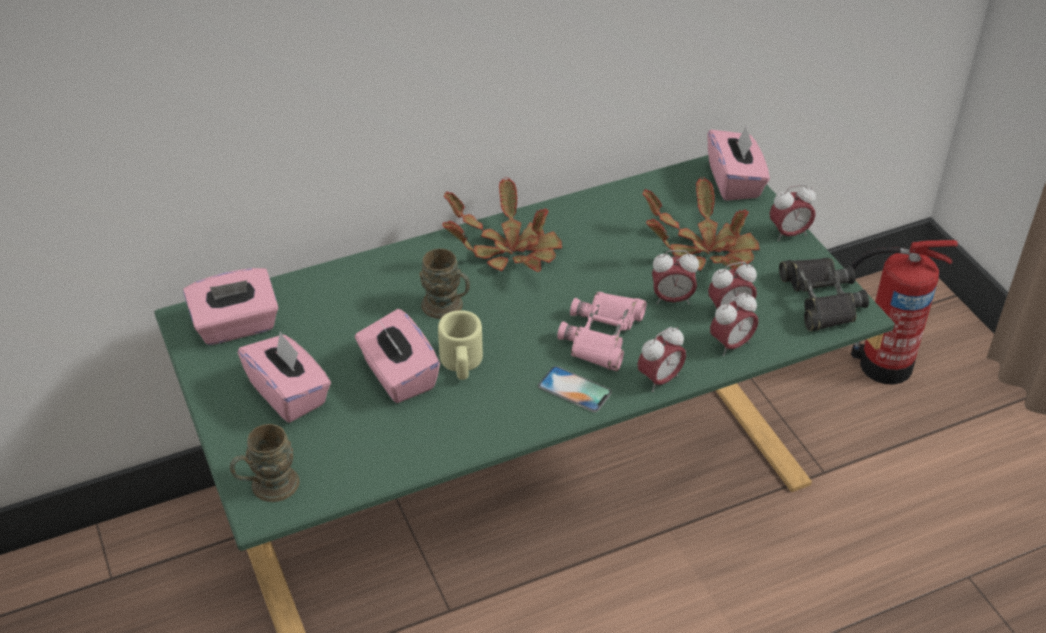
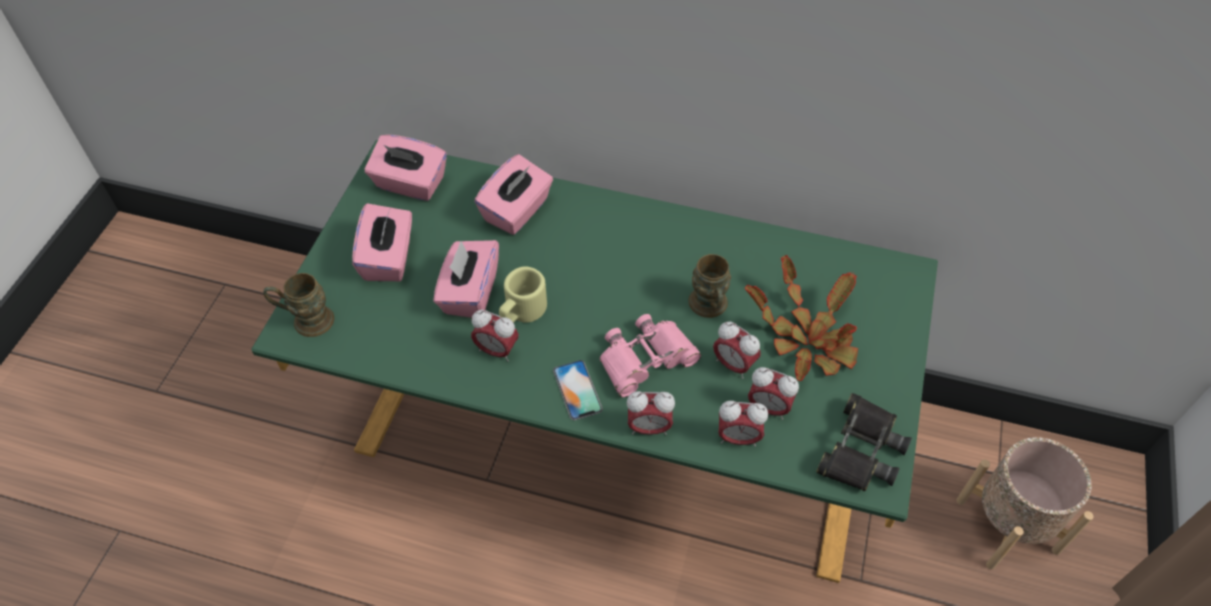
camera: 40 degrees right, 10 degrees up
brown mug [420,249,470,319] -> brown mug moved to [688,254,731,318]
potted plant [442,178,562,272] -> none
pink tissue box [707,125,770,201] -> pink tissue box moved to [475,154,553,235]
alarm clock [770,184,816,241] -> alarm clock moved to [471,310,519,361]
fire extinguisher [851,240,958,385] -> beige planter [956,437,1094,570]

